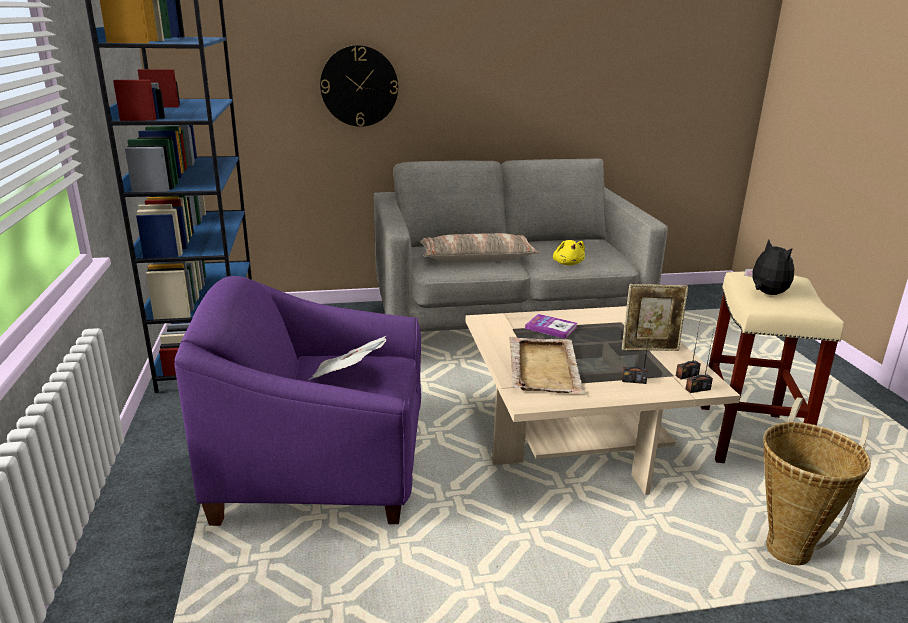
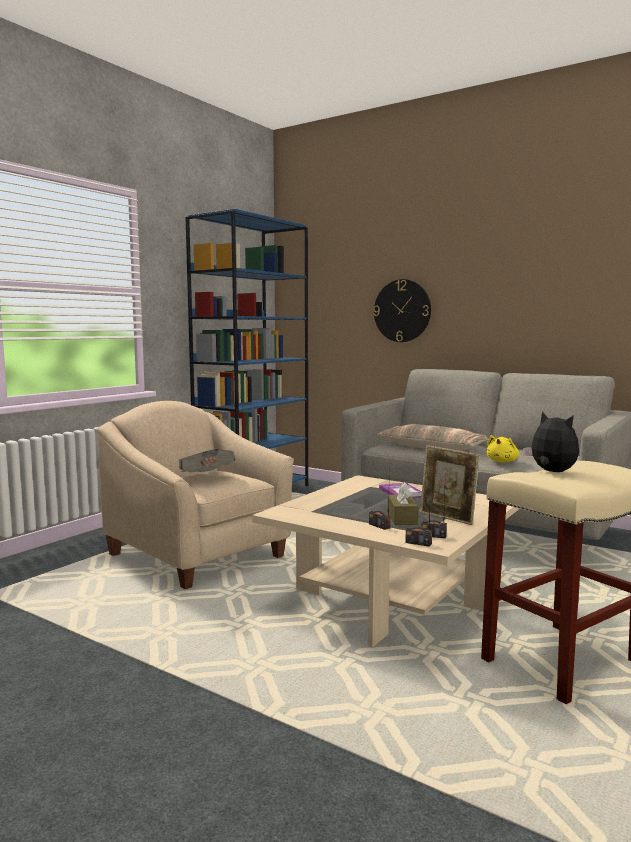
camera: 45 degrees right, 15 degrees down
purple armchair [174,276,421,526] -> beige armchair [97,401,294,589]
beige tray [509,337,586,393] -> none
plush toy [745,240,794,295] -> plush toy turned 60 degrees counterclockwise [523,411,579,472]
basket [763,397,871,565] -> none
none -> brown tissue box [388,483,419,525]

